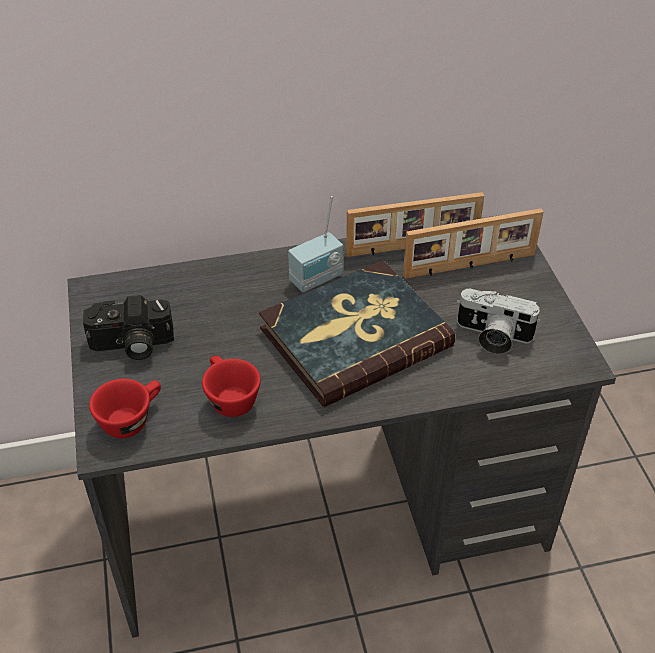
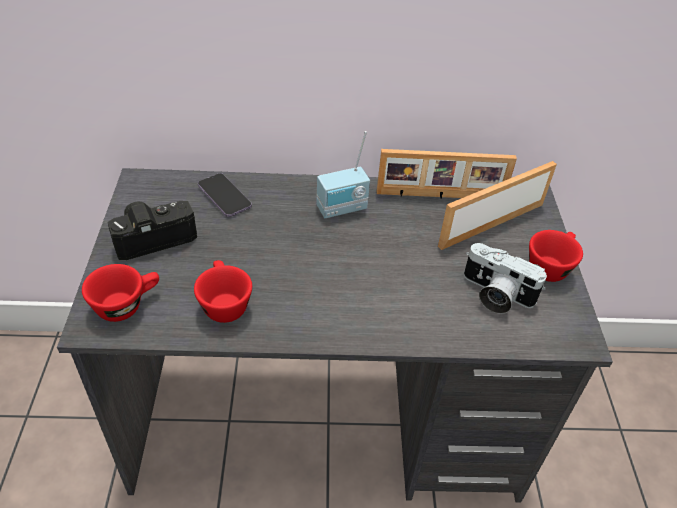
camera: 10 degrees right, 0 degrees up
camera [83,295,174,360] -> camera turned 150 degrees clockwise [107,201,197,260]
book [259,260,455,407] -> none
picture frame [403,208,543,279] -> picture frame turned 150 degrees clockwise [438,161,557,250]
none -> phone [198,173,252,217]
none -> red cup [529,230,583,282]

